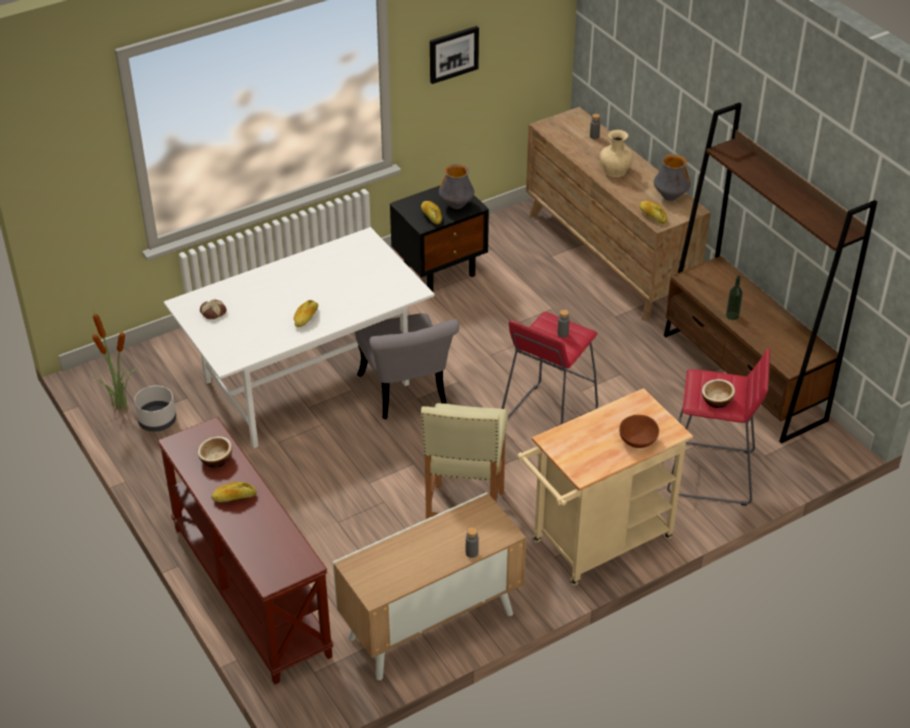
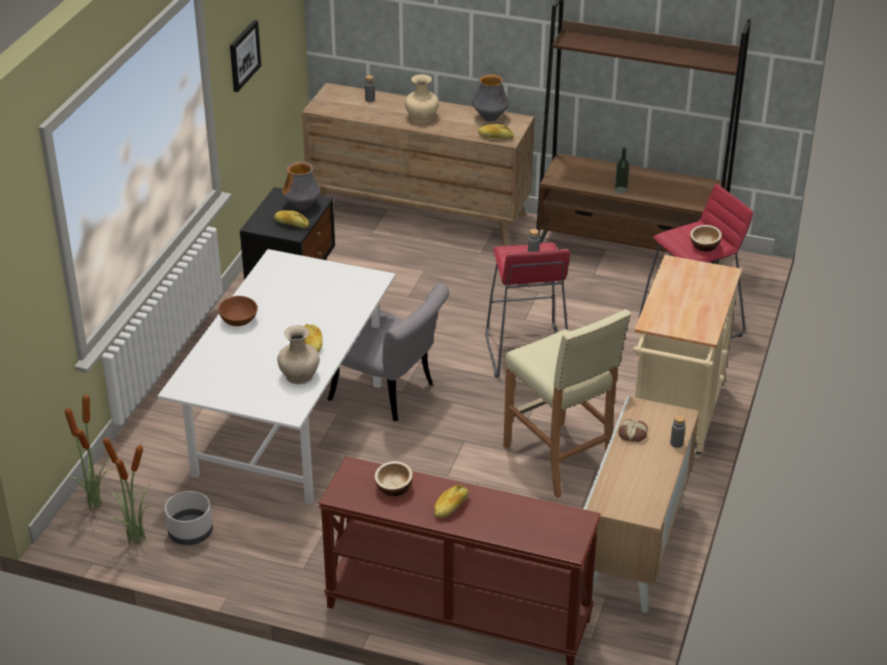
camera: 40 degrees left, 5 degrees down
bread [200,299,227,319] -> bread moved to [618,419,648,442]
brown bowl [619,415,659,448] -> brown bowl moved to [219,296,258,326]
none -> potted plant [65,394,113,510]
none -> beige vase [277,325,320,384]

